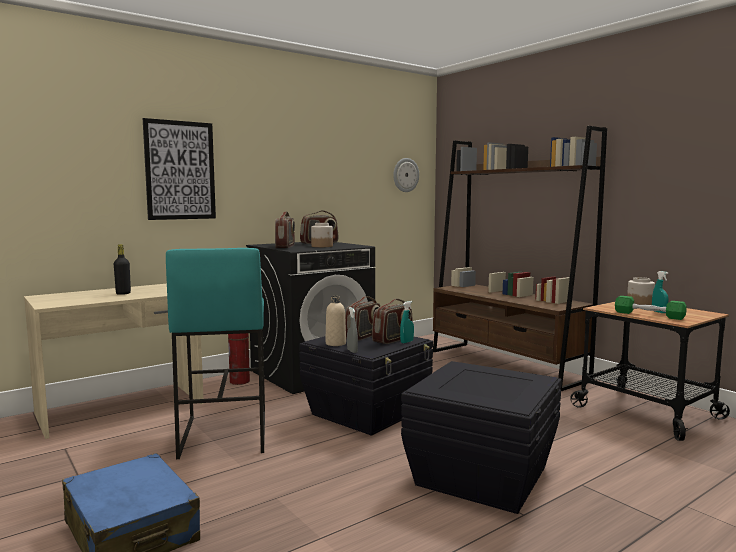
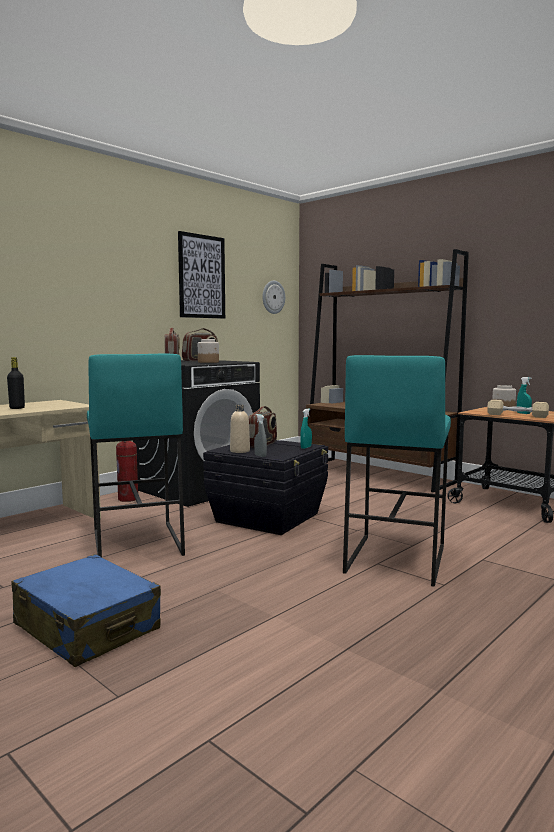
camera: 10 degrees left, 0 degrees up
picture [143,118,216,220] -> picture moved to [178,231,225,319]
radio [372,299,413,344] -> none
black storage box [401,361,562,514] -> turquoise stool [343,355,451,587]
green dumbbell [615,296,687,320] -> beige dumbbell [487,400,549,418]

